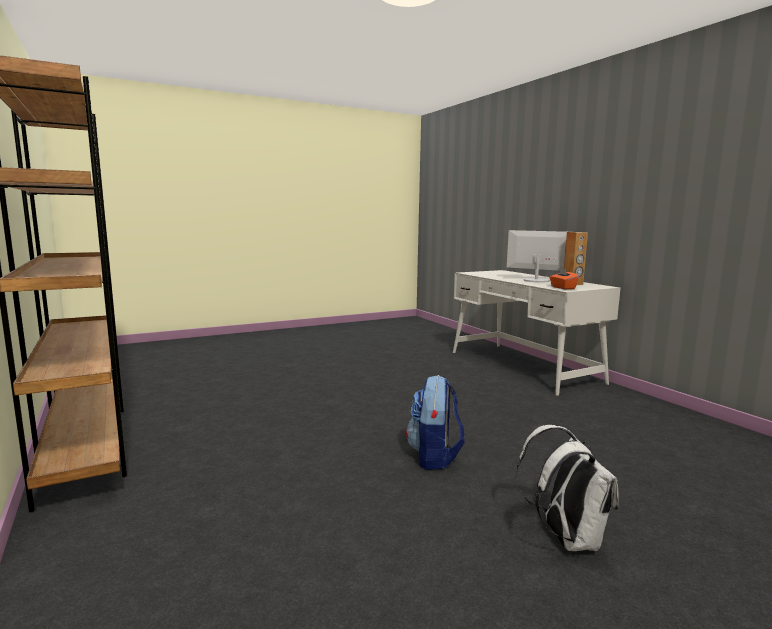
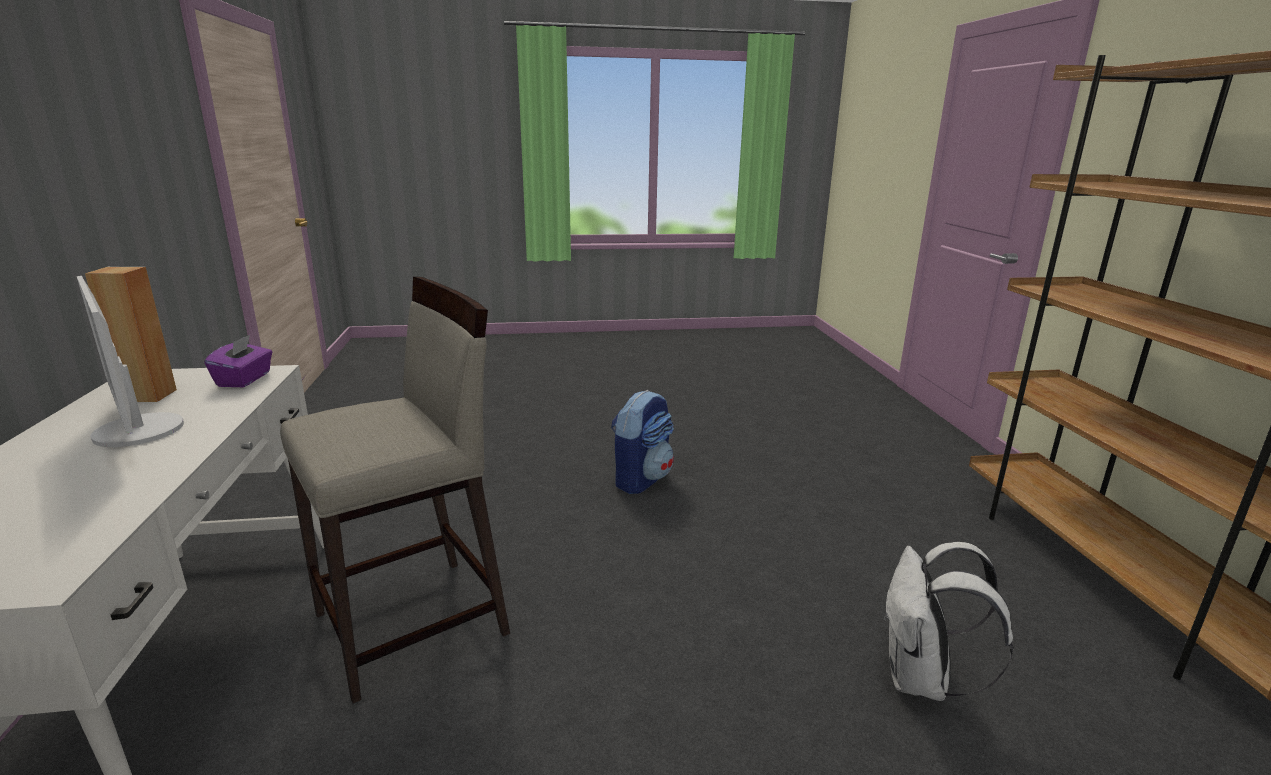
camera: 160 degrees left, 10 degrees up
white backpack [516,425,619,551] -> white backpack moved to [884,542,1014,701]
orange tissue box [549,267,579,289] -> purple tissue box [205,335,272,387]
none -> beige stool [280,276,510,703]

